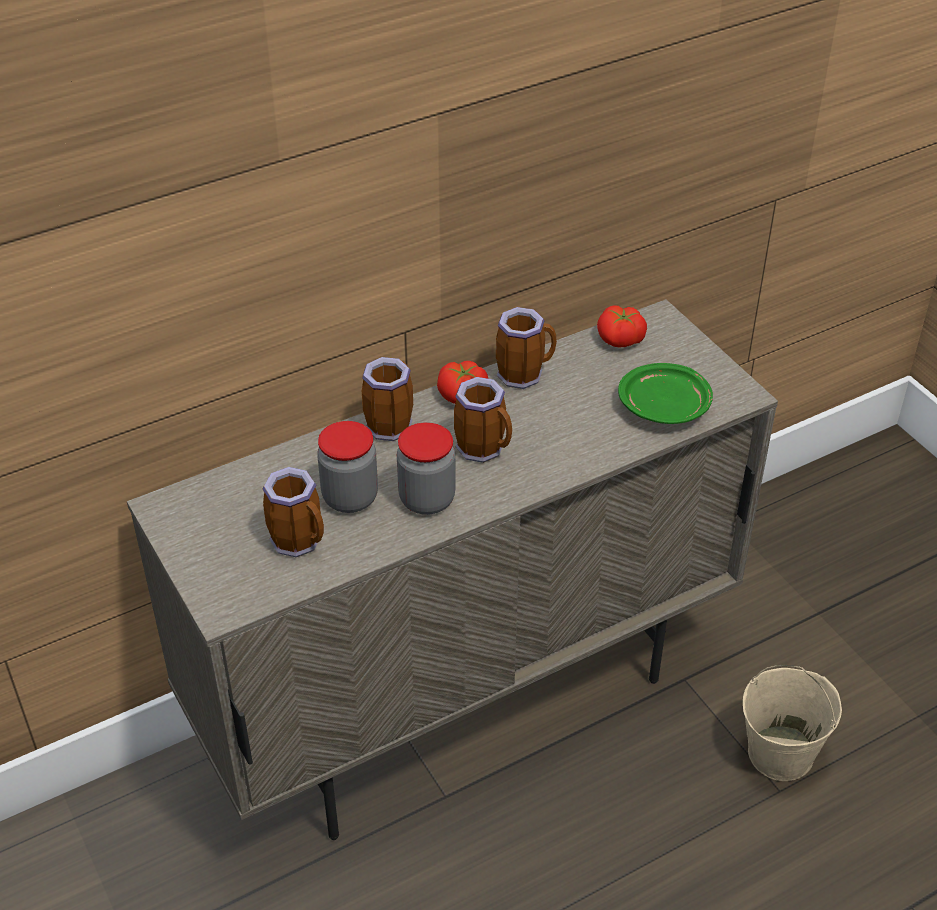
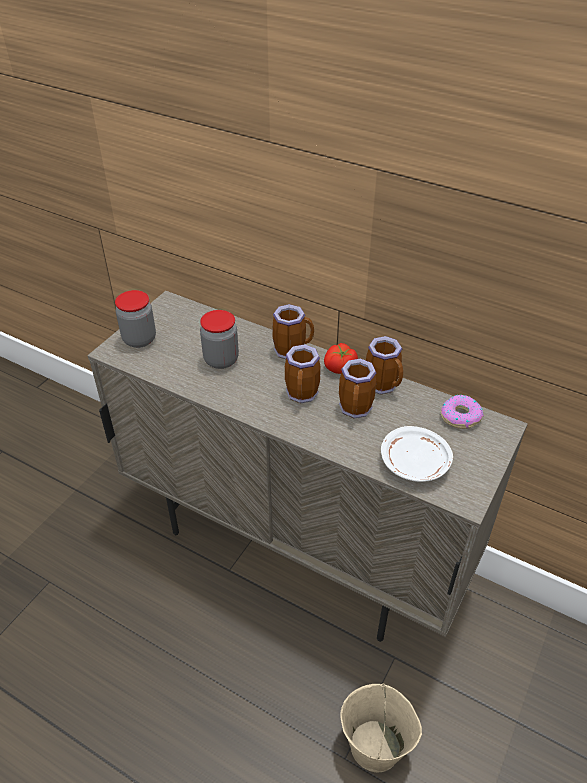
camera: 60 degrees right, 0 degrees up
mug [263,467,324,557] -> mug moved to [339,359,376,418]
jar [397,422,456,515] -> jar moved to [115,290,156,348]
tomato [597,305,647,348] -> donut [441,395,484,429]
green plate [618,363,713,424] -> white plate [381,426,453,482]

